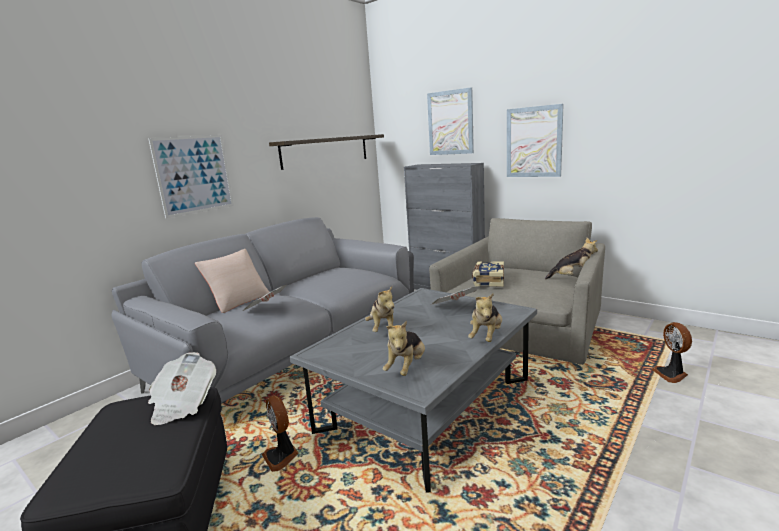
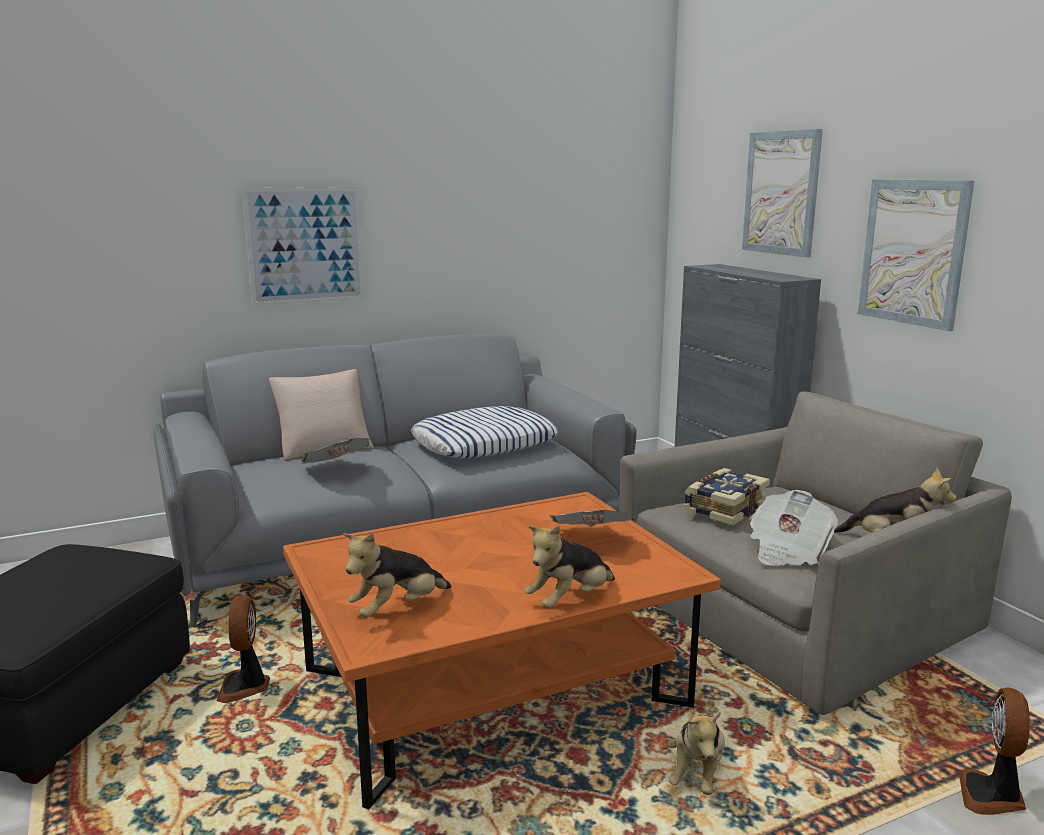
camera: 25 degrees right, 0 degrees up
newspaper [148,352,216,425] -> newspaper moved to [749,490,838,566]
shelf [269,134,384,170] -> none
grey coffee table [290,288,537,493] -> orange coffee table [283,492,721,810]
plush toy [365,286,394,332] -> plush toy moved to [667,711,725,795]
none -> pillow [411,406,558,458]

